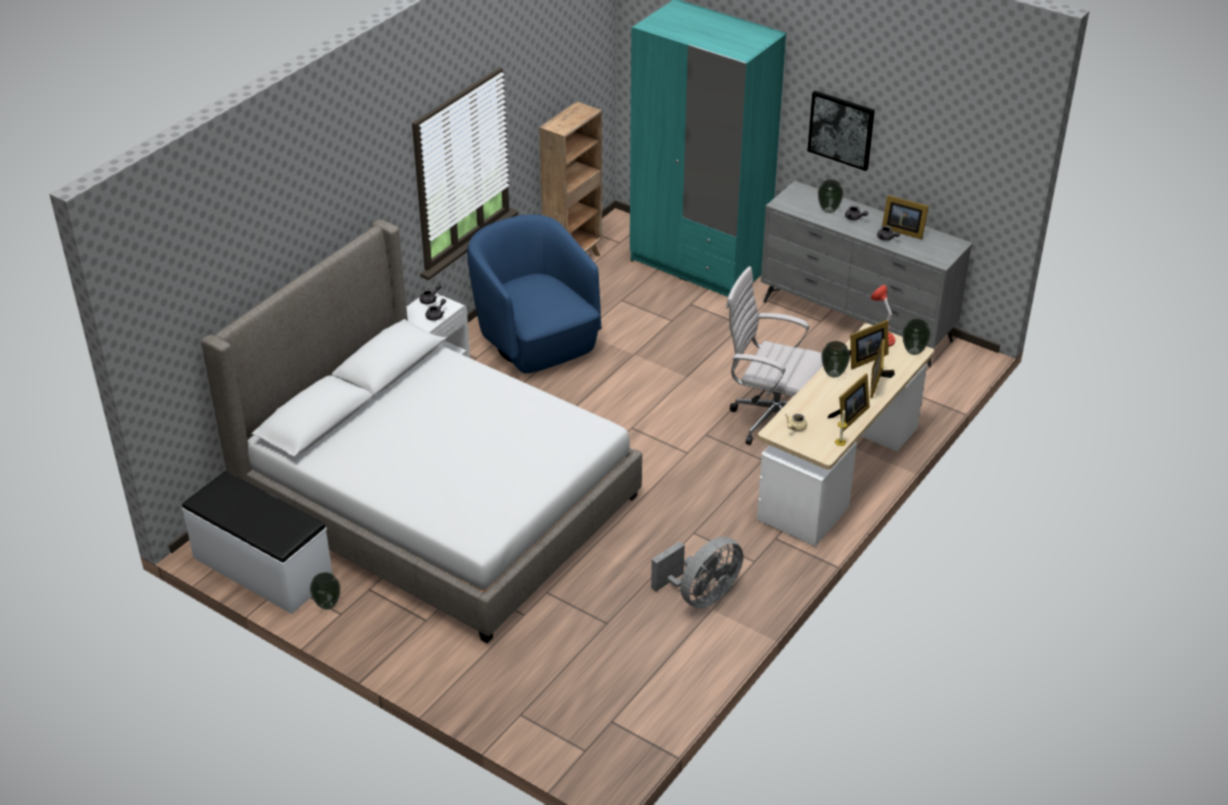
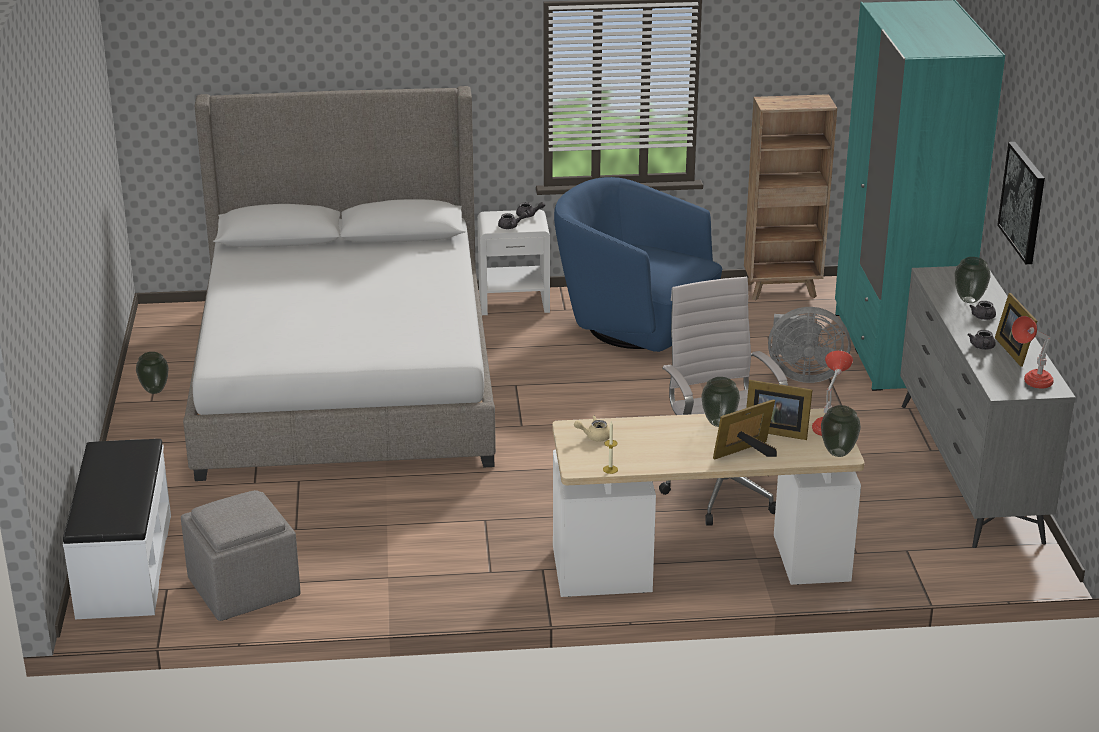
camera: 50 degrees right, 10 degrees down
white bench [182,471,333,614] -> white bench moved to [63,439,171,619]
blue armchair [467,214,601,374] -> blue armchair turned 75 degrees counterclockwise [554,177,722,352]
grey fan [651,537,743,608] -> grey fan moved to [768,307,851,383]
picture frame [828,373,870,431] -> none
none -> grey ottoman [181,490,301,621]
none -> red table lamp [1012,316,1053,389]

